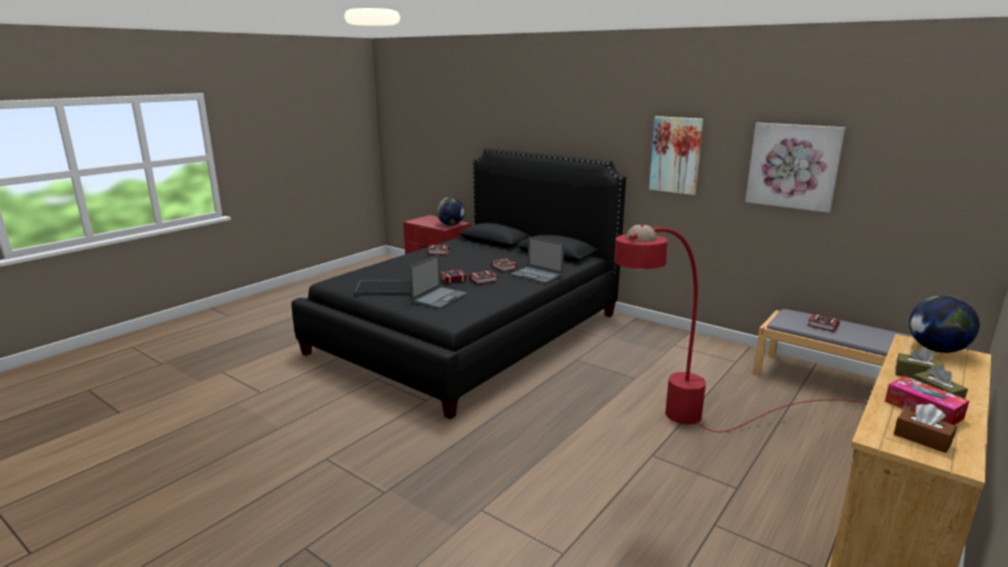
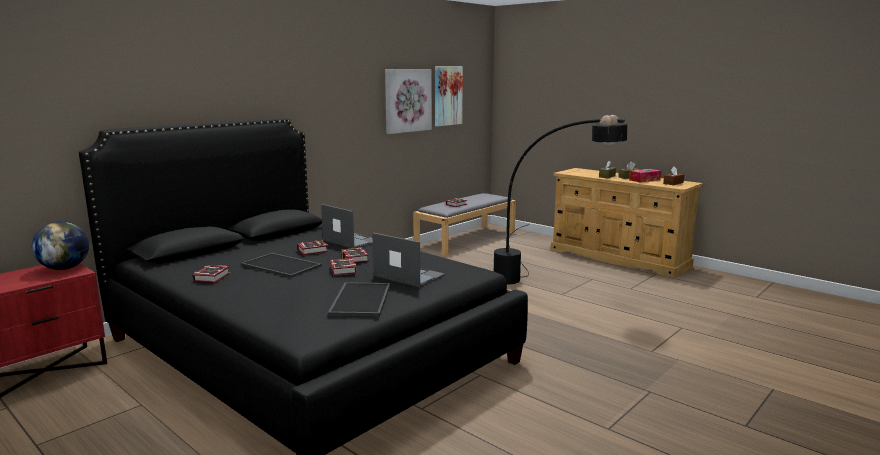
camera: 85 degrees left, 5 degrees down
laptop [510,237,564,284] -> laptop turned 90 degrees counterclockwise [321,204,373,249]
red floor lamp [614,225,867,432] -> black floor lamp [494,114,627,284]
picture [649,116,704,195] -> picture moved to [435,66,463,126]
globe [909,295,980,353] -> none
none -> tray [241,253,322,278]

